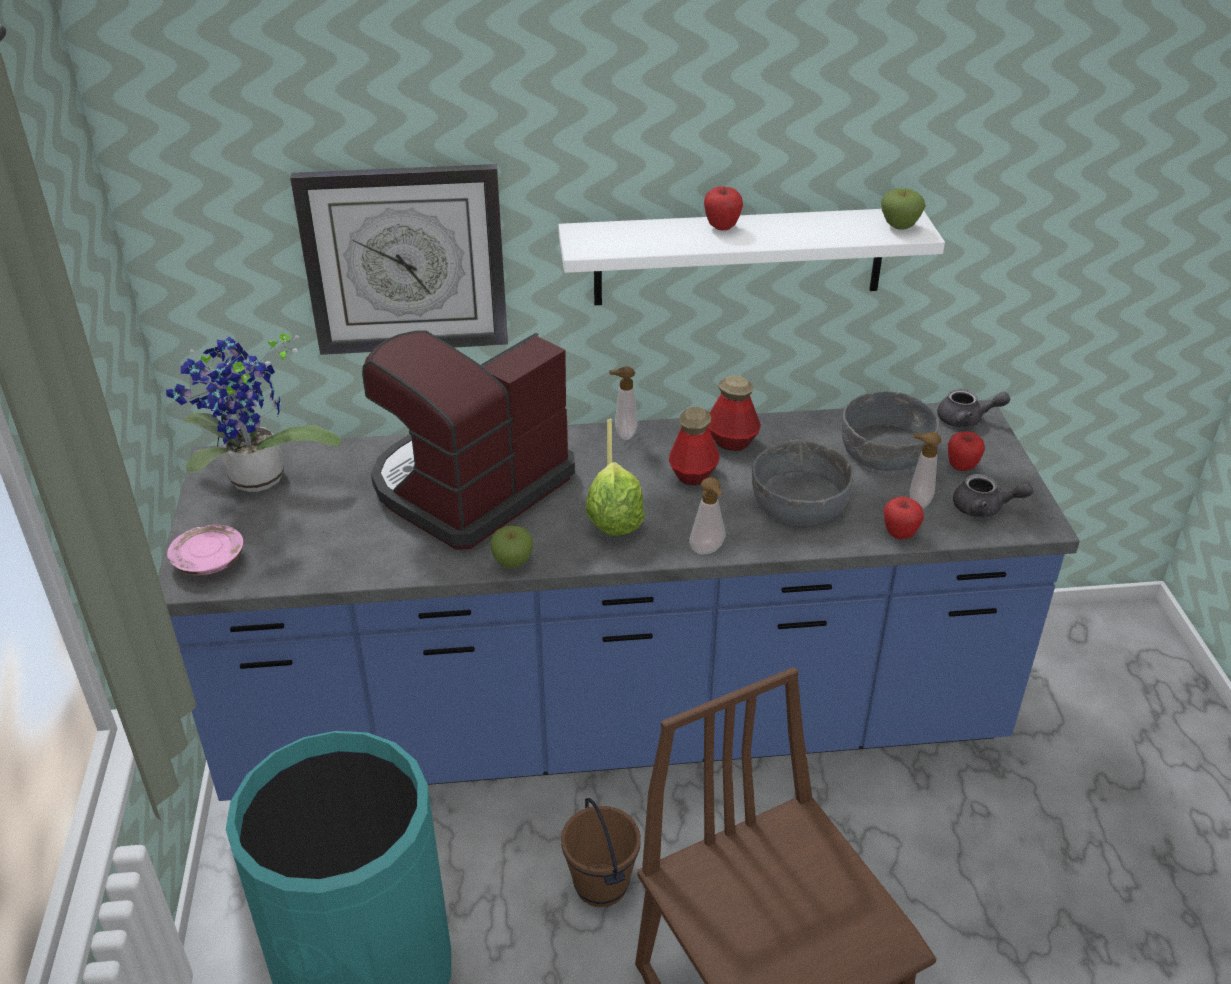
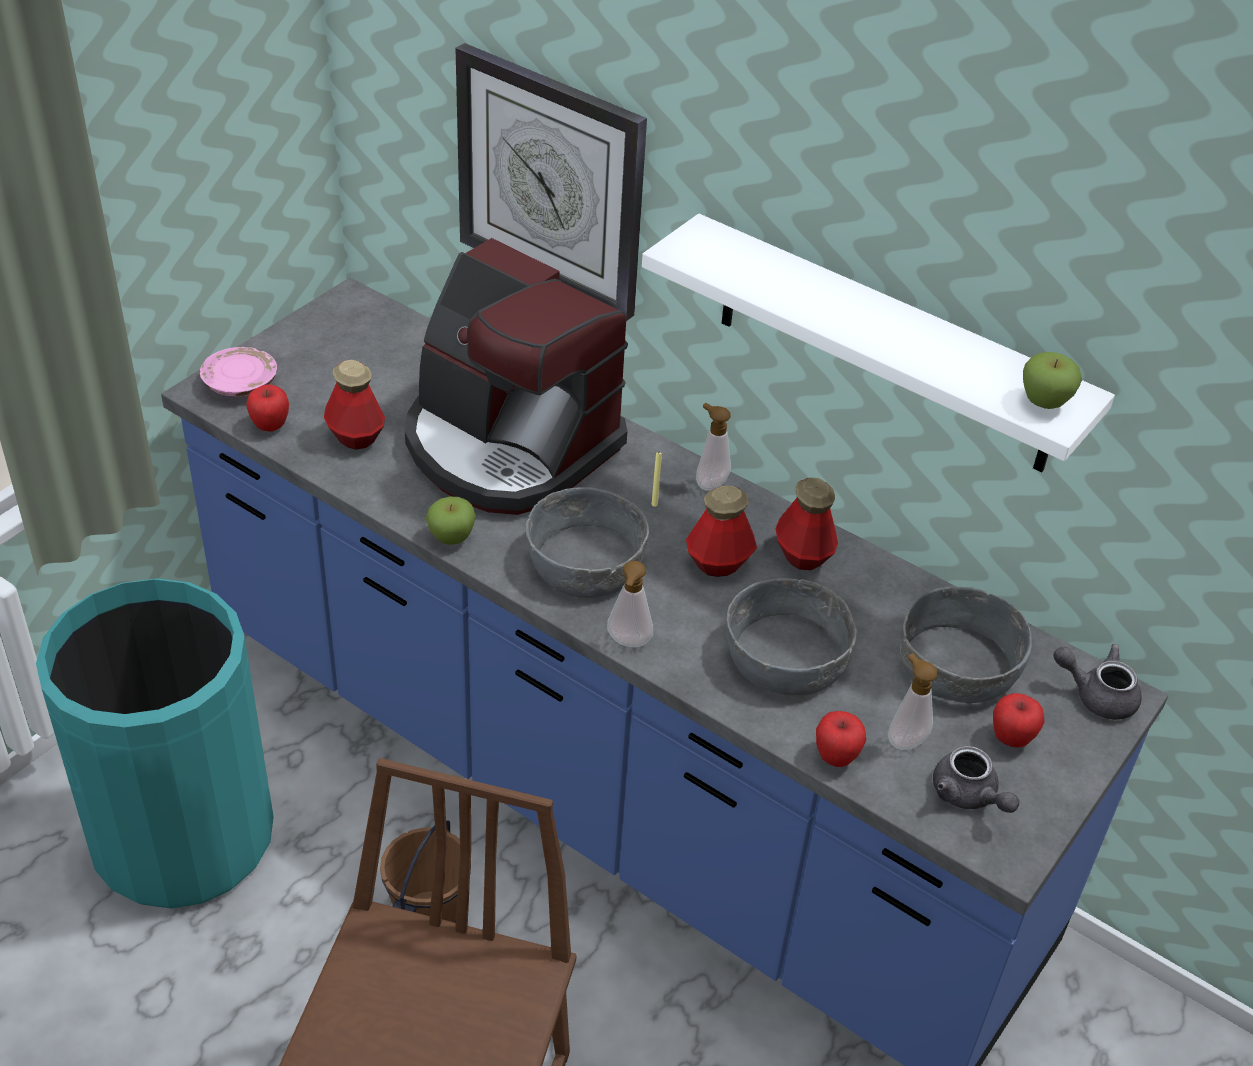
camera: 40 degrees right, 5 degrees up
potted plant [166,333,342,492] -> none
coffee machine [362,330,575,550] -> coffee machine turned 135 degrees counterclockwise [405,238,628,515]
lettuce [585,462,645,536] -> grey bowl [526,487,649,598]
apple [704,187,743,230] -> apple moved to [246,384,289,432]
grey teapot [937,389,1010,428] -> grey teapot turned 150 degrees clockwise [1053,644,1142,720]
none -> bottle [324,360,385,450]

